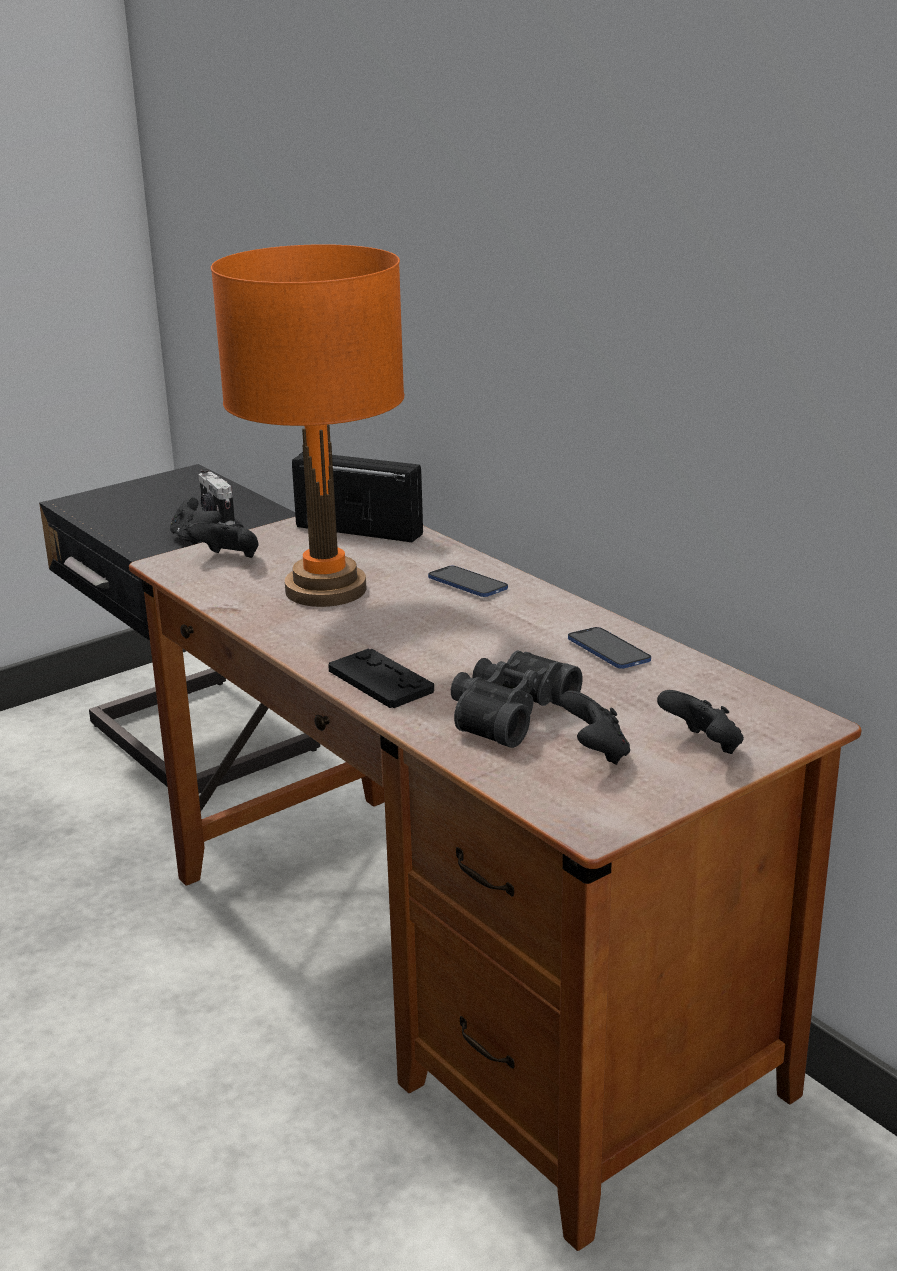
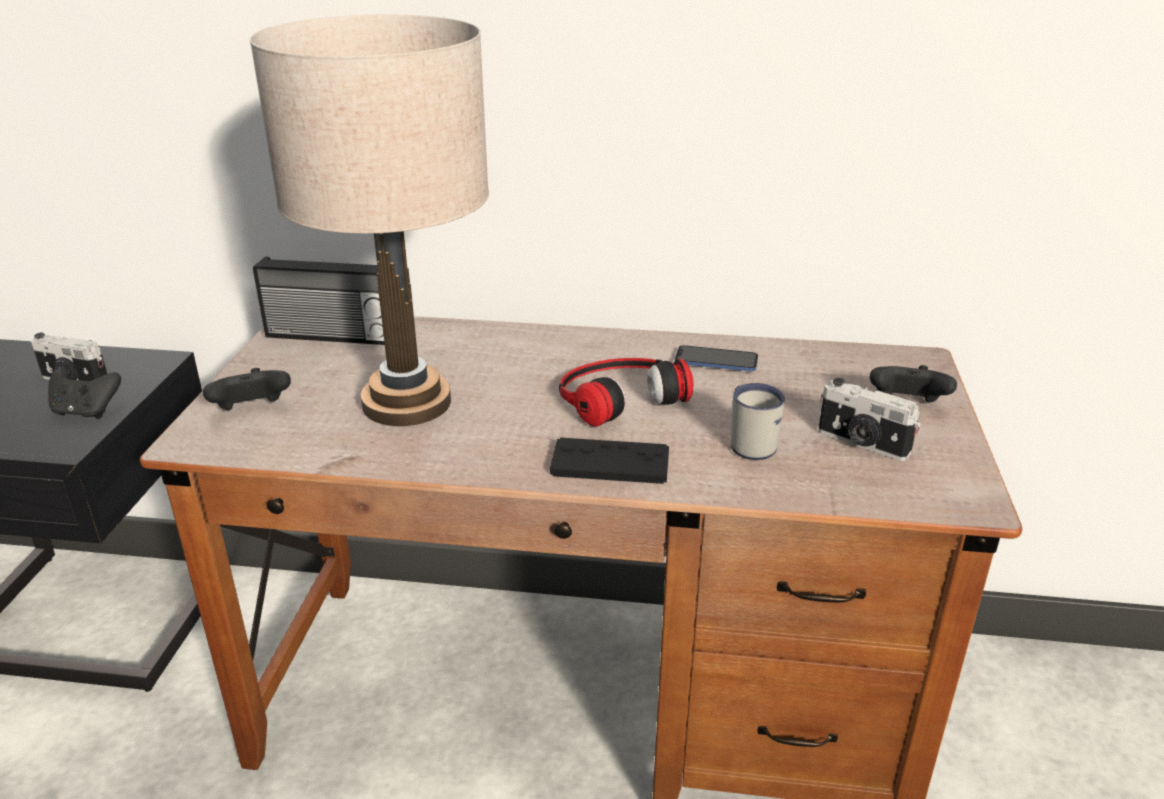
camera: 45 degrees left, 5 degrees up
orange table lamp [211,244,404,607] -> beige table lamp [249,15,489,426]
radio [292,452,423,543] -> radio turned 150 degrees counterclockwise [253,256,385,345]
phone [428,566,508,597] -> none
black binoculars [451,650,583,748] -> white mug [731,383,785,460]
black game controller [560,691,630,765] -> camera [818,378,920,461]
none -> headphones [559,358,694,426]

